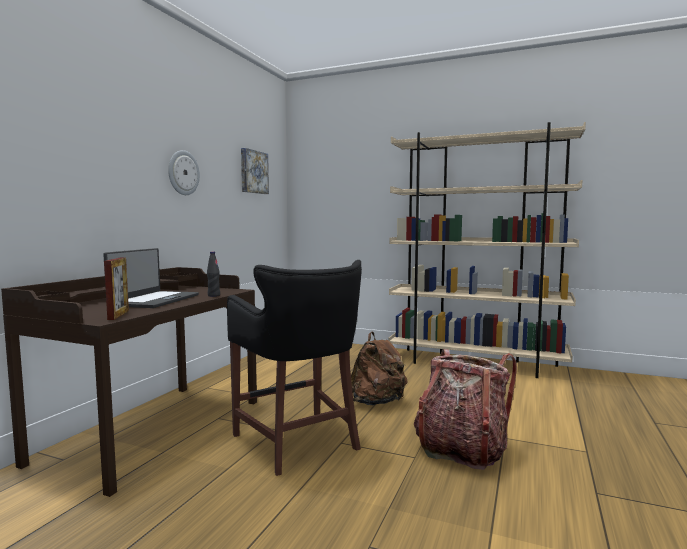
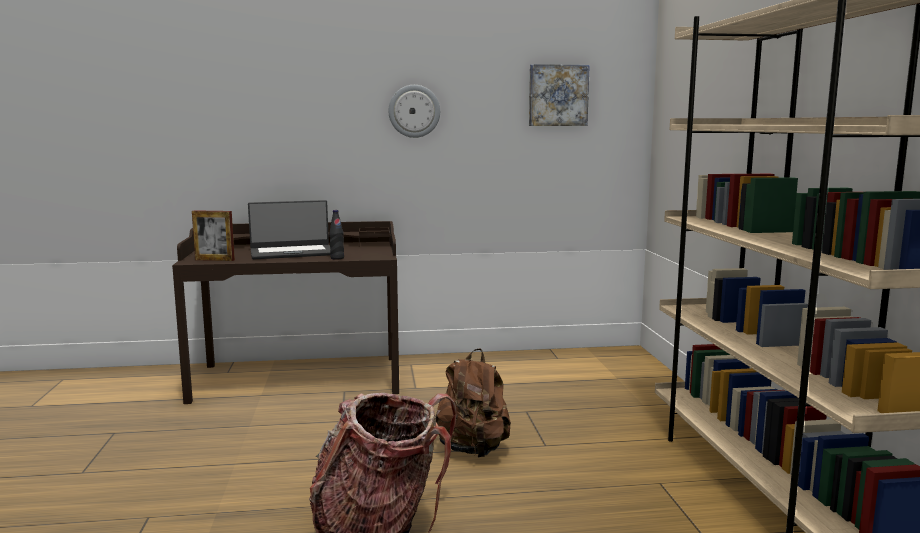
camera: 60 degrees right, 5 degrees up
picture frame [104,258,129,320] -> picture frame turned 45 degrees clockwise [192,210,235,261]
black stool [227,260,362,476] -> none

